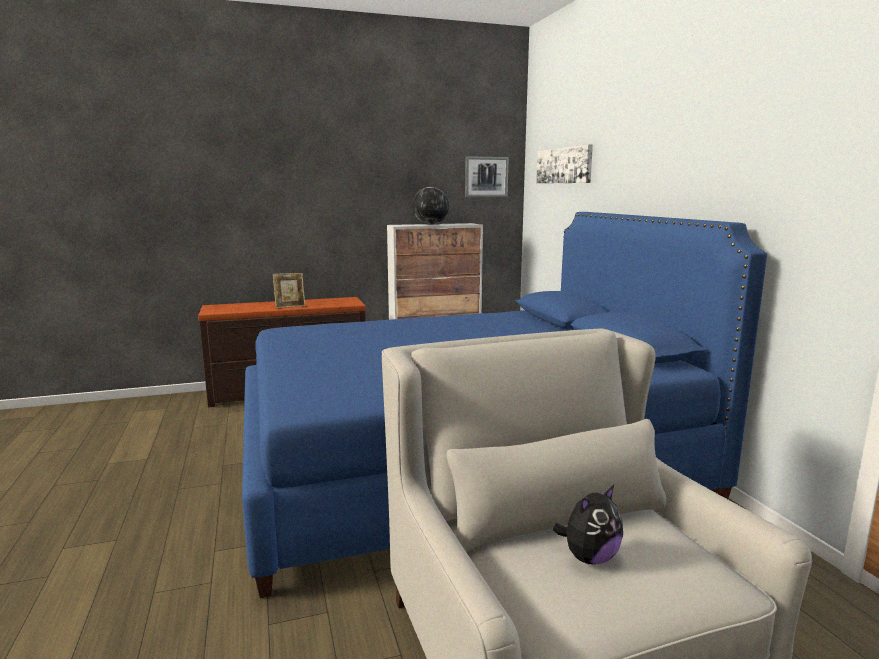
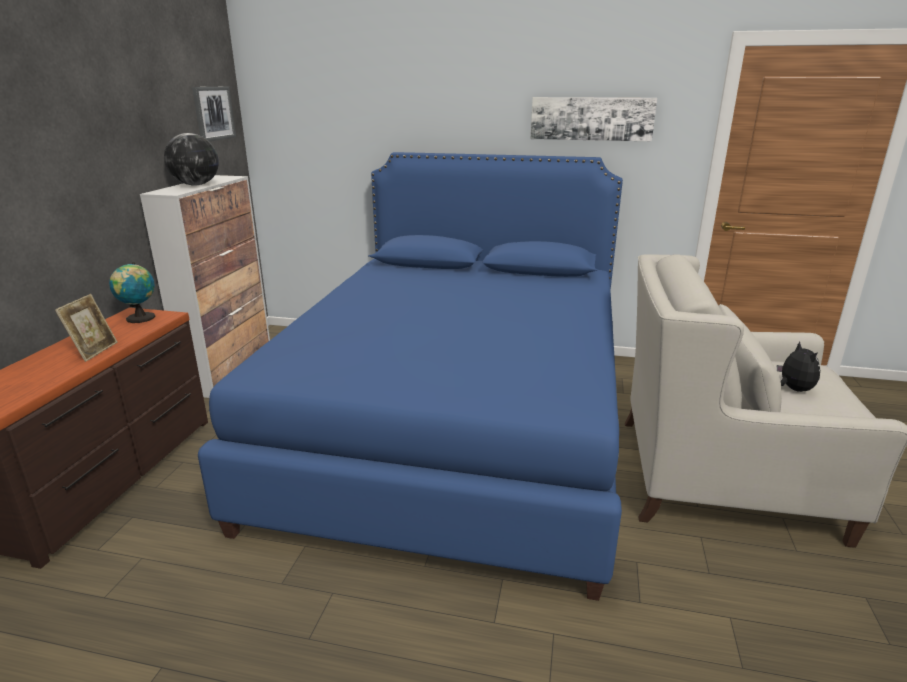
camera: 60 degrees left, 10 degrees up
picture [536,145,593,184] -> picture moved to [531,97,657,141]
none -> globe [109,262,156,323]

